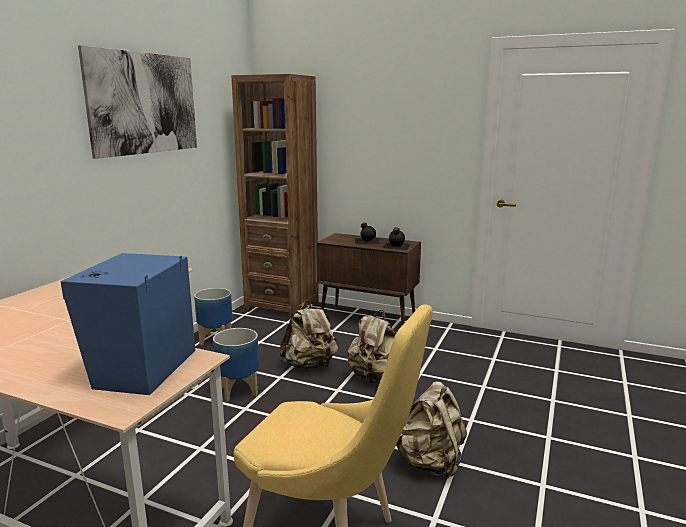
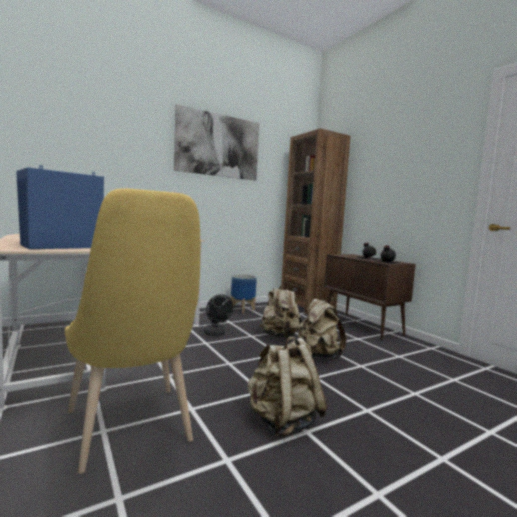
camera: 35 degrees right, 10 degrees down
planter [213,328,259,402] -> black fan [204,294,233,336]

